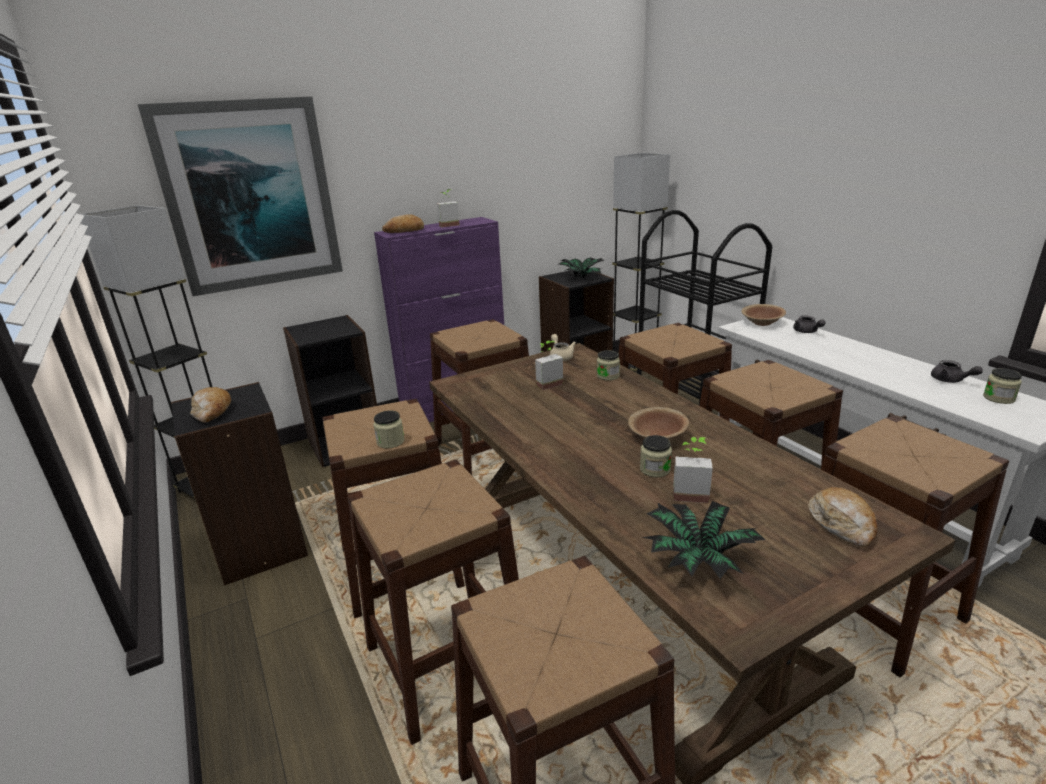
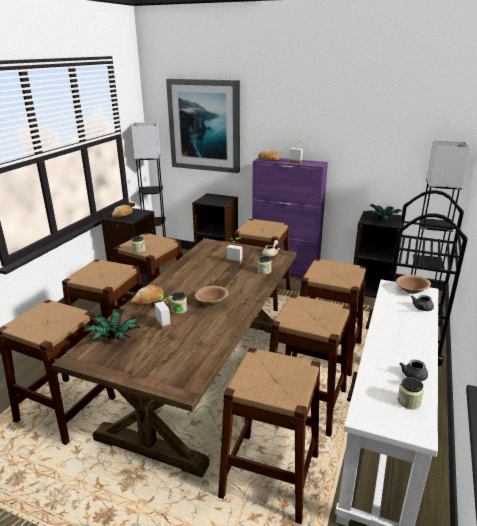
camera: 50 degrees right, 0 degrees up
bread [808,487,878,547] -> bread moved to [131,285,164,306]

